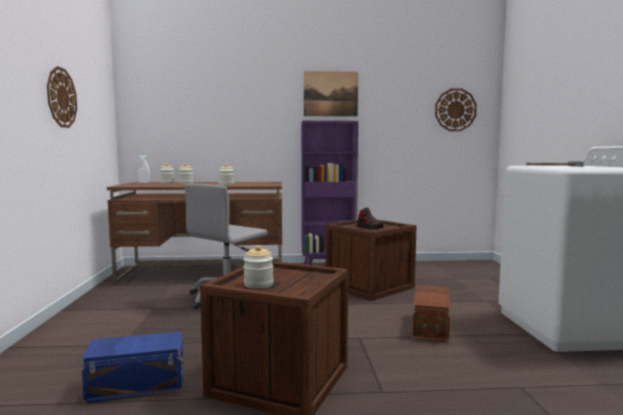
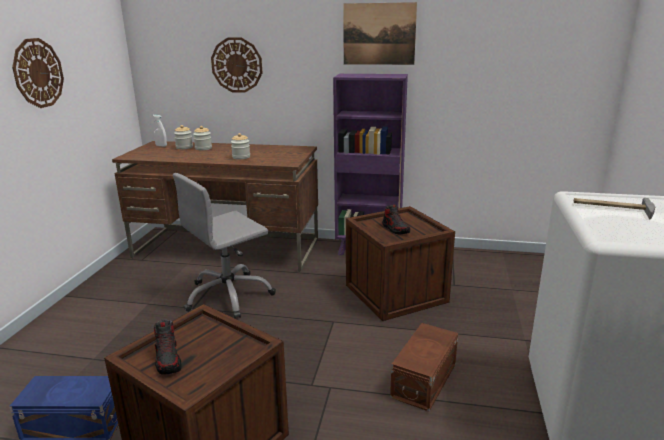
camera: 15 degrees right, 15 degrees up
jar [243,245,273,289] -> shoe [154,319,182,375]
wall clock [435,88,477,131] -> wall clock moved to [211,37,262,93]

